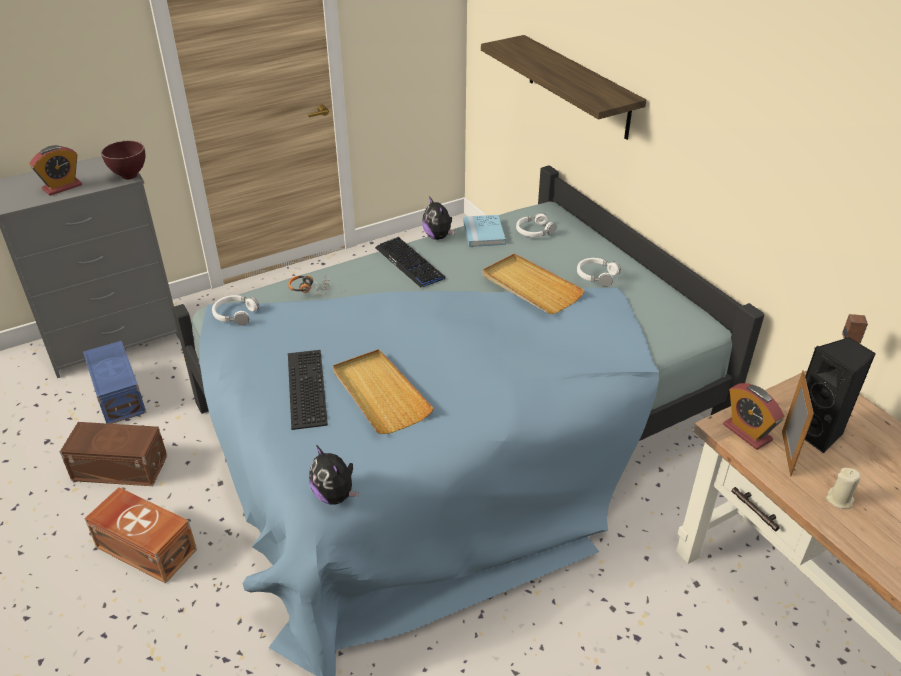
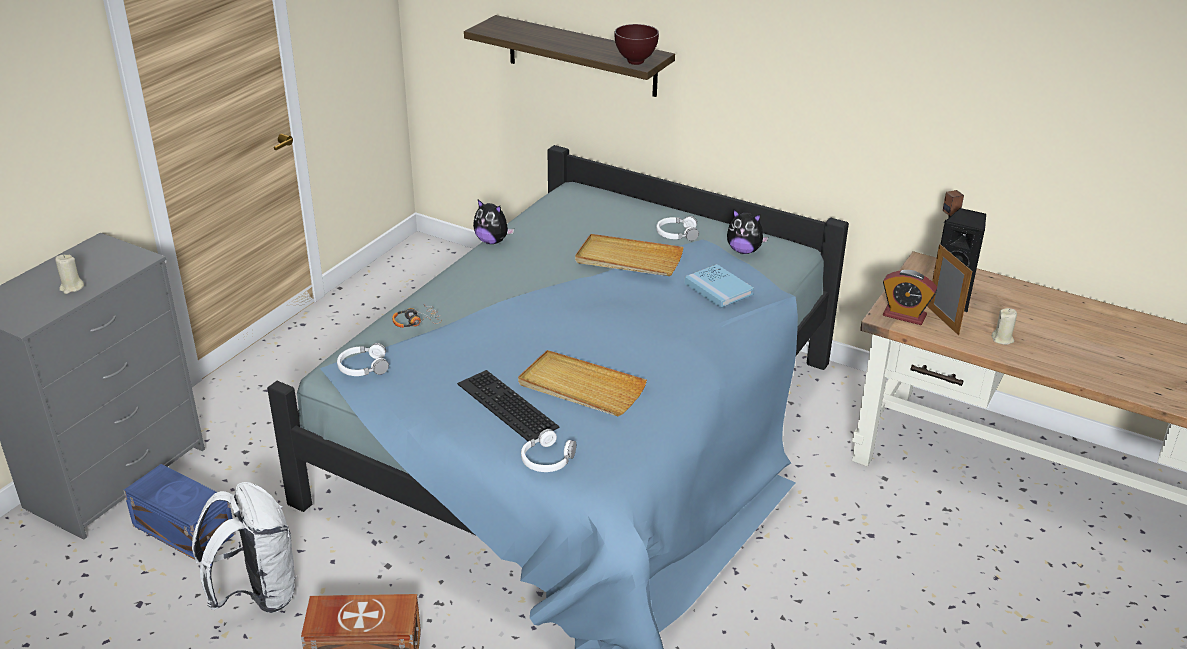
camera: 30 degrees left, 5 degrees down
alarm clock [29,145,82,196] -> beige candle [55,255,84,294]
brown storage box [60,422,167,486] -> white backpack [192,482,297,613]
brown bowl [101,141,145,180] -> brown bowl moved to [615,24,659,65]
plush toy [309,445,359,505] -> plush toy moved to [727,210,769,254]
keyboard [375,237,445,288] -> none
blue book [463,215,506,247] -> blue book moved to [684,264,754,308]
white headphones [516,213,556,237] -> white headphones moved to [521,429,576,472]

